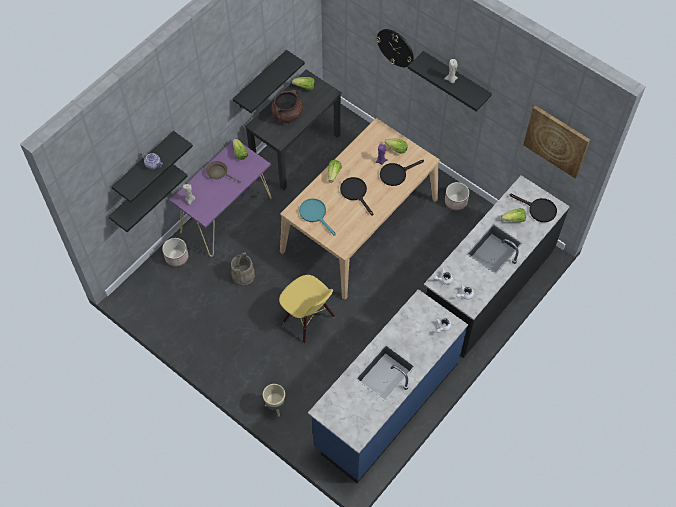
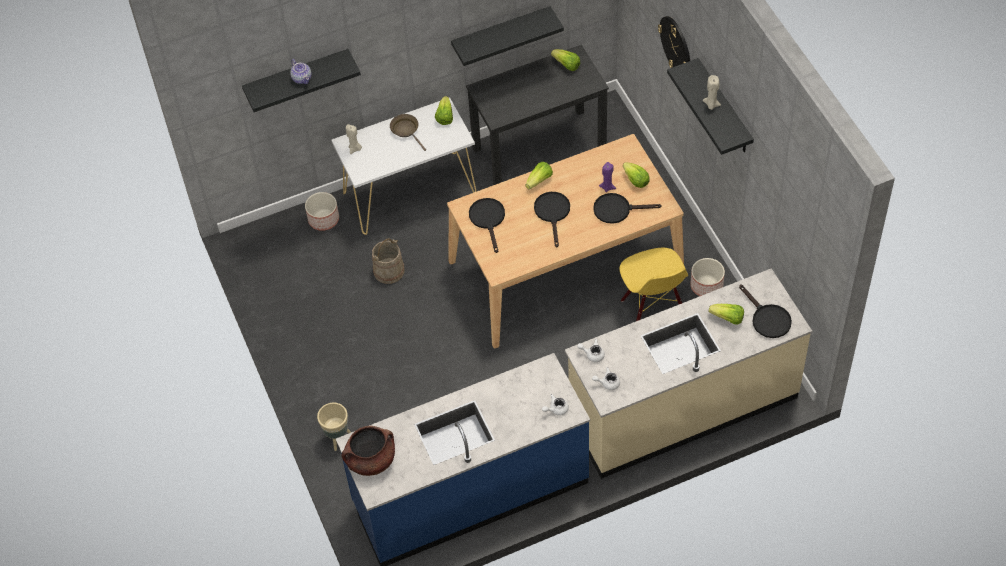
camera: 30 degrees right, 5 degrees down
black shelf [108,164,188,232] -> none
purple console table [170,141,272,257] -> white console table [331,97,476,235]
brown cooking pot [271,90,303,123] -> brown cooking pot moved to [342,425,395,476]
yellow chair [279,275,335,343] -> yellow chair moved to [620,248,688,321]
turquoise frying pan [299,198,336,235] -> black frying pan [469,198,505,253]
black counter [424,175,570,358] -> beige counter [565,268,812,479]
picture [523,105,590,178] -> none

